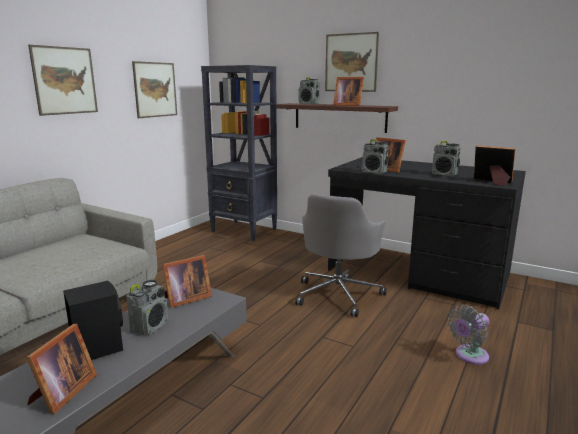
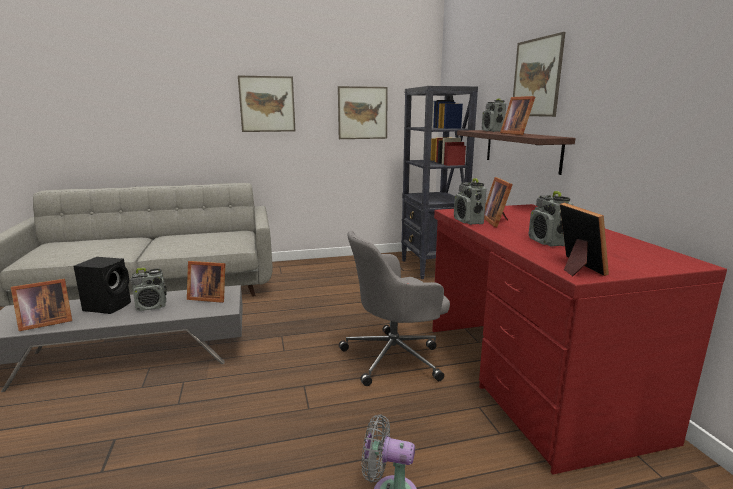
camera: 45 degrees right, 0 degrees up
black desk [328,157,526,309] -> red desk [432,204,727,474]

